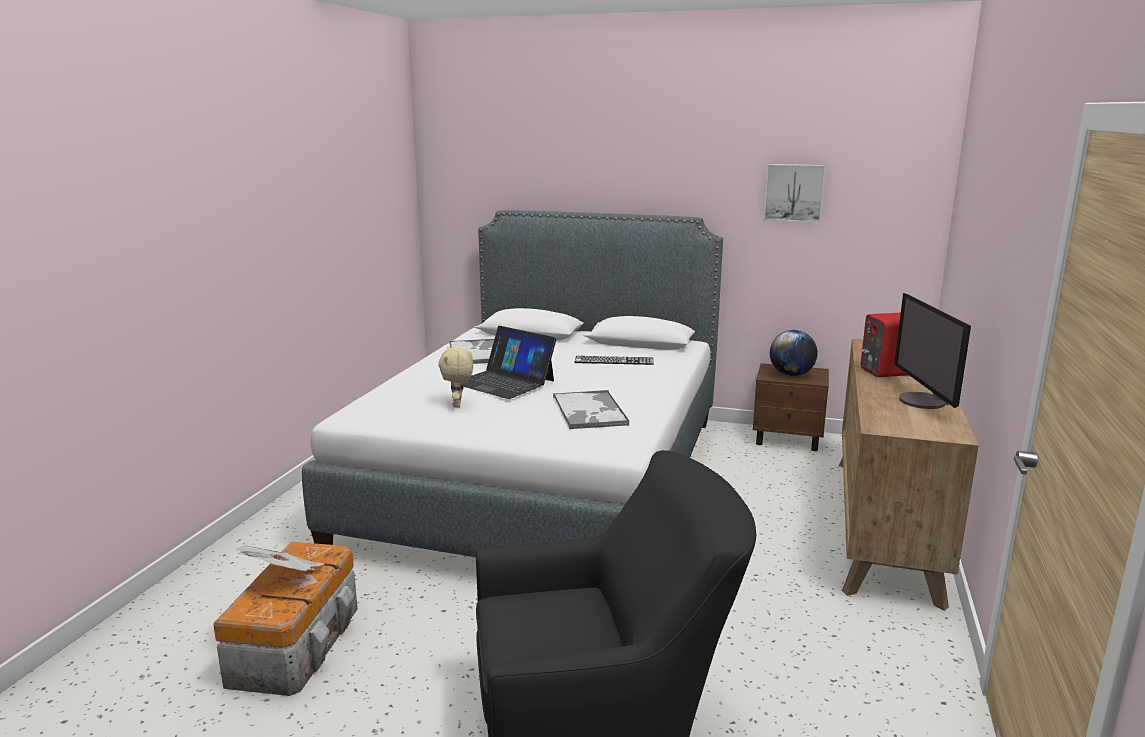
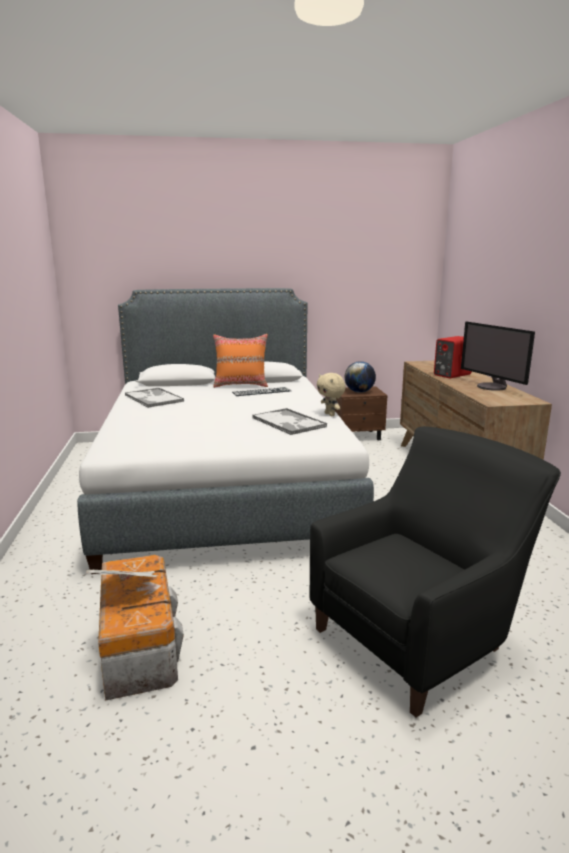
camera: 25 degrees left, 0 degrees up
beige plush toy [438,347,473,408] -> beige plush toy moved to [317,373,346,416]
laptop [464,326,557,399] -> none
picture [764,164,826,223] -> none
none -> orange pillow [213,334,268,388]

